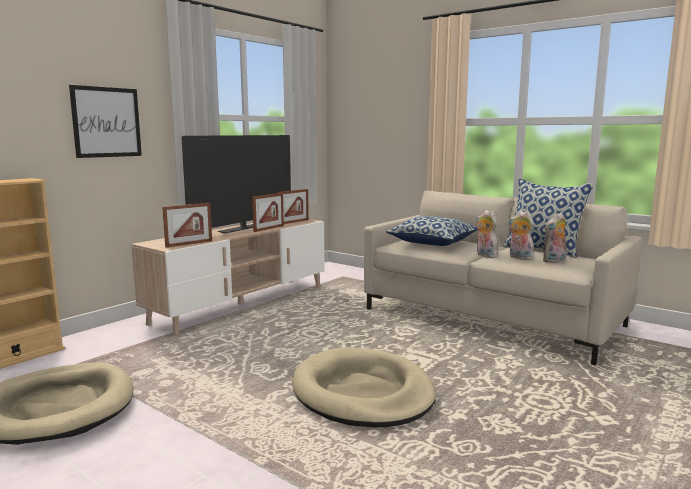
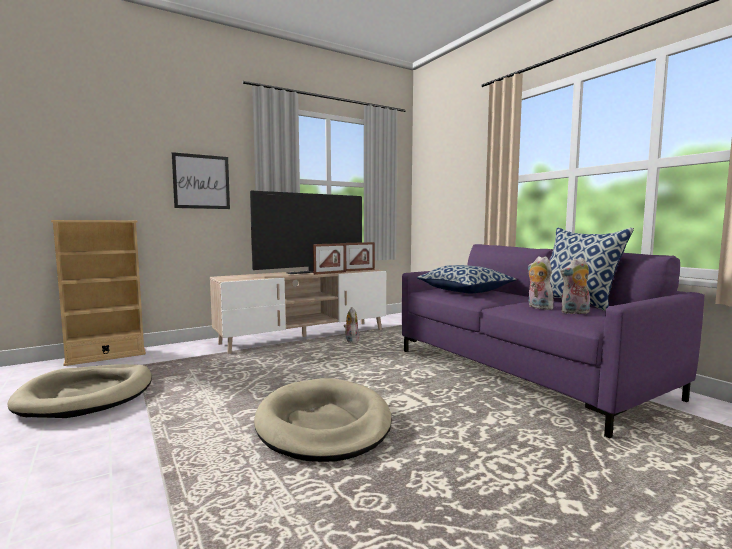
camera: 20 degrees right, 5 degrees down
picture frame [162,203,212,248] -> none
beige sofa [364,191,642,366] -> purple sofa [402,244,705,438]
plush toy [477,210,498,258] -> plush toy moved to [344,307,359,343]

